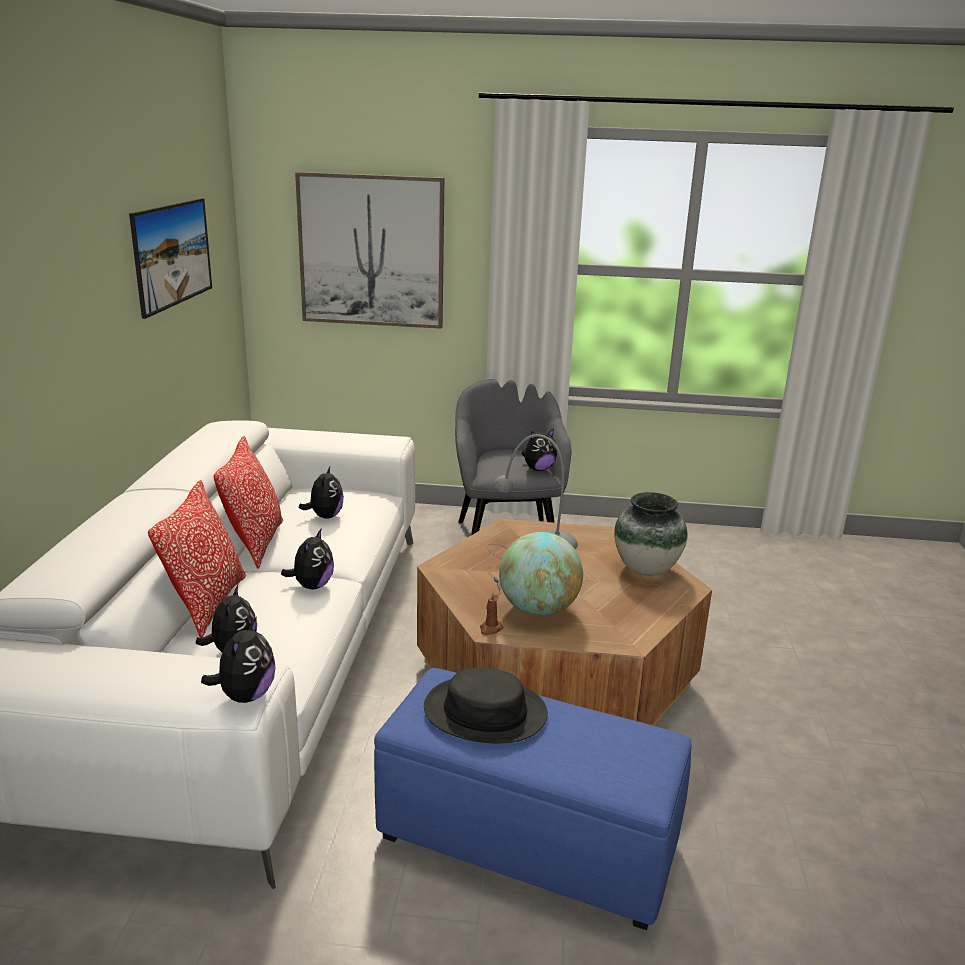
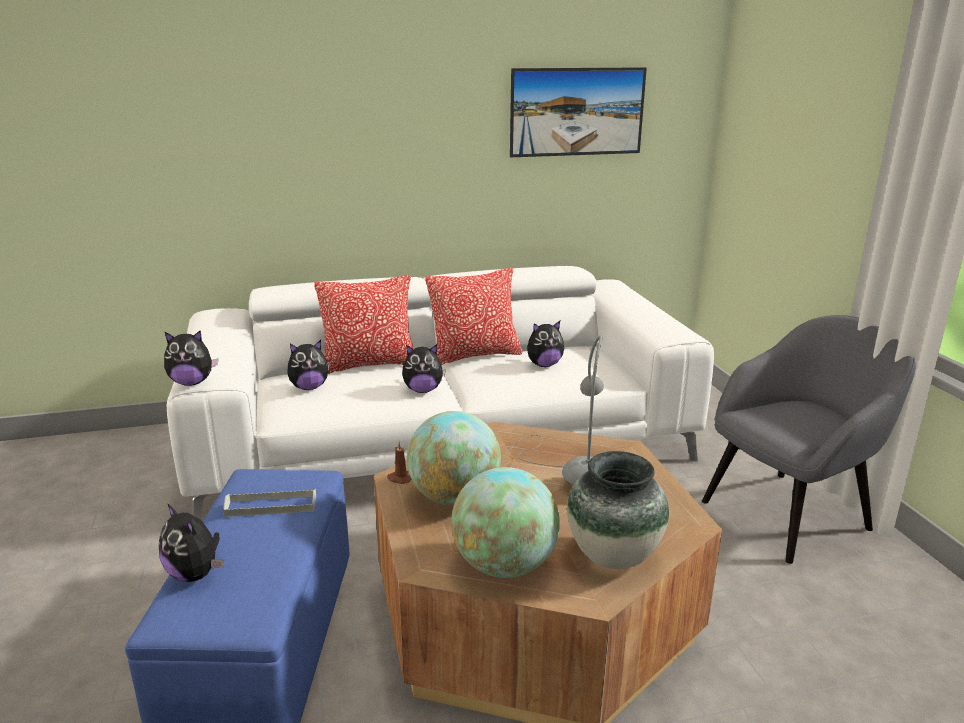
camera: 70 degrees right, 0 degrees up
picture [295,172,444,329] -> none
black hat [424,667,548,743] -> grey tray [223,489,316,517]
plush toy [522,428,557,471] -> plush toy moved to [159,503,224,582]
none -> globe [451,467,560,578]

